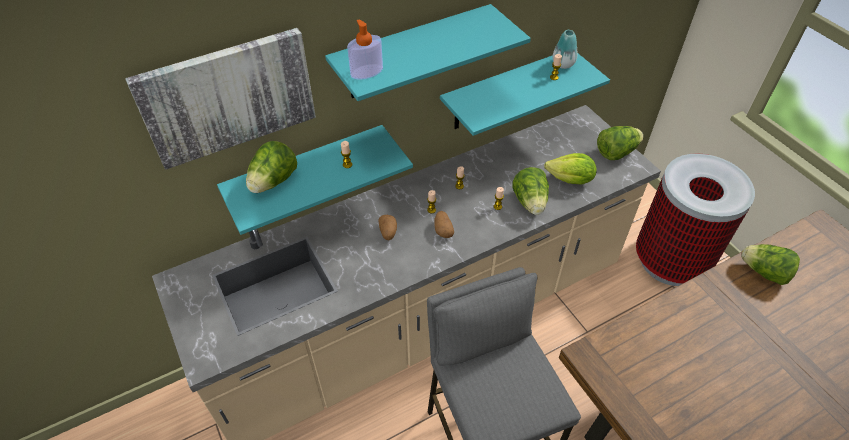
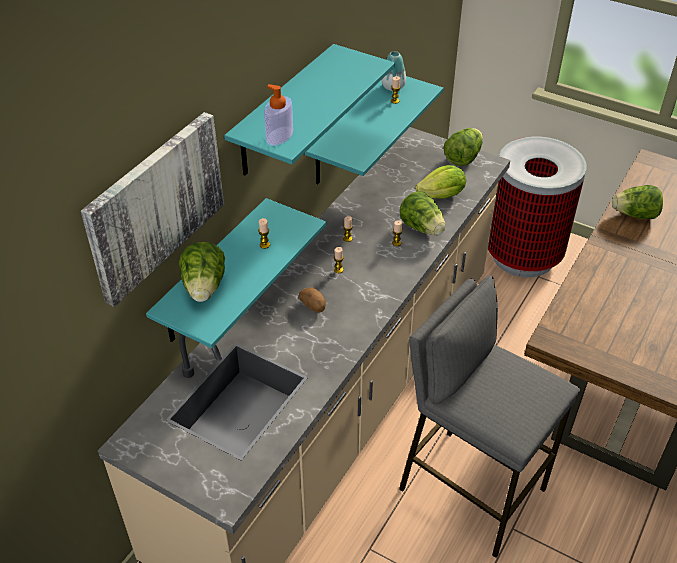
camera: 30 degrees left, 5 degrees down
potato [434,211,454,238] -> none

